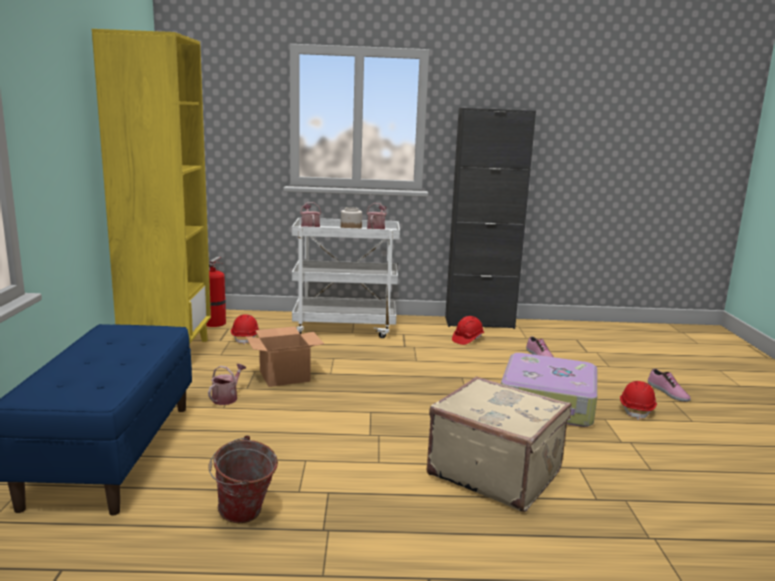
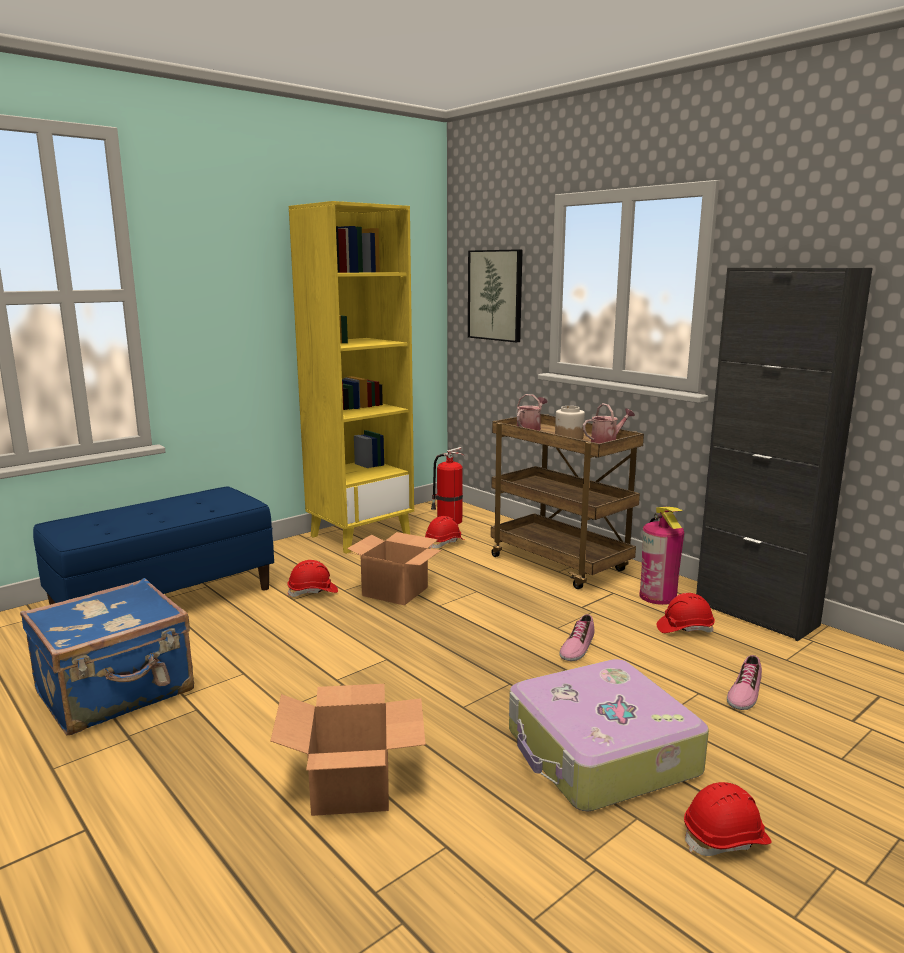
camera: 50 degrees right, 0 degrees up
watering can [208,364,246,405] -> red hard hat [287,560,338,597]
bucket [208,435,278,523] -> blue suitcase [20,578,194,735]
white cart [292,218,400,338] -> brown cart [491,414,644,589]
beige suitcase [427,376,571,512] -> cardboard box [271,684,426,816]
shoe [648,369,691,402] -> shoe moved to [559,614,594,661]
none -> picture [468,249,523,342]
none -> fire extinguisher [640,507,684,605]

